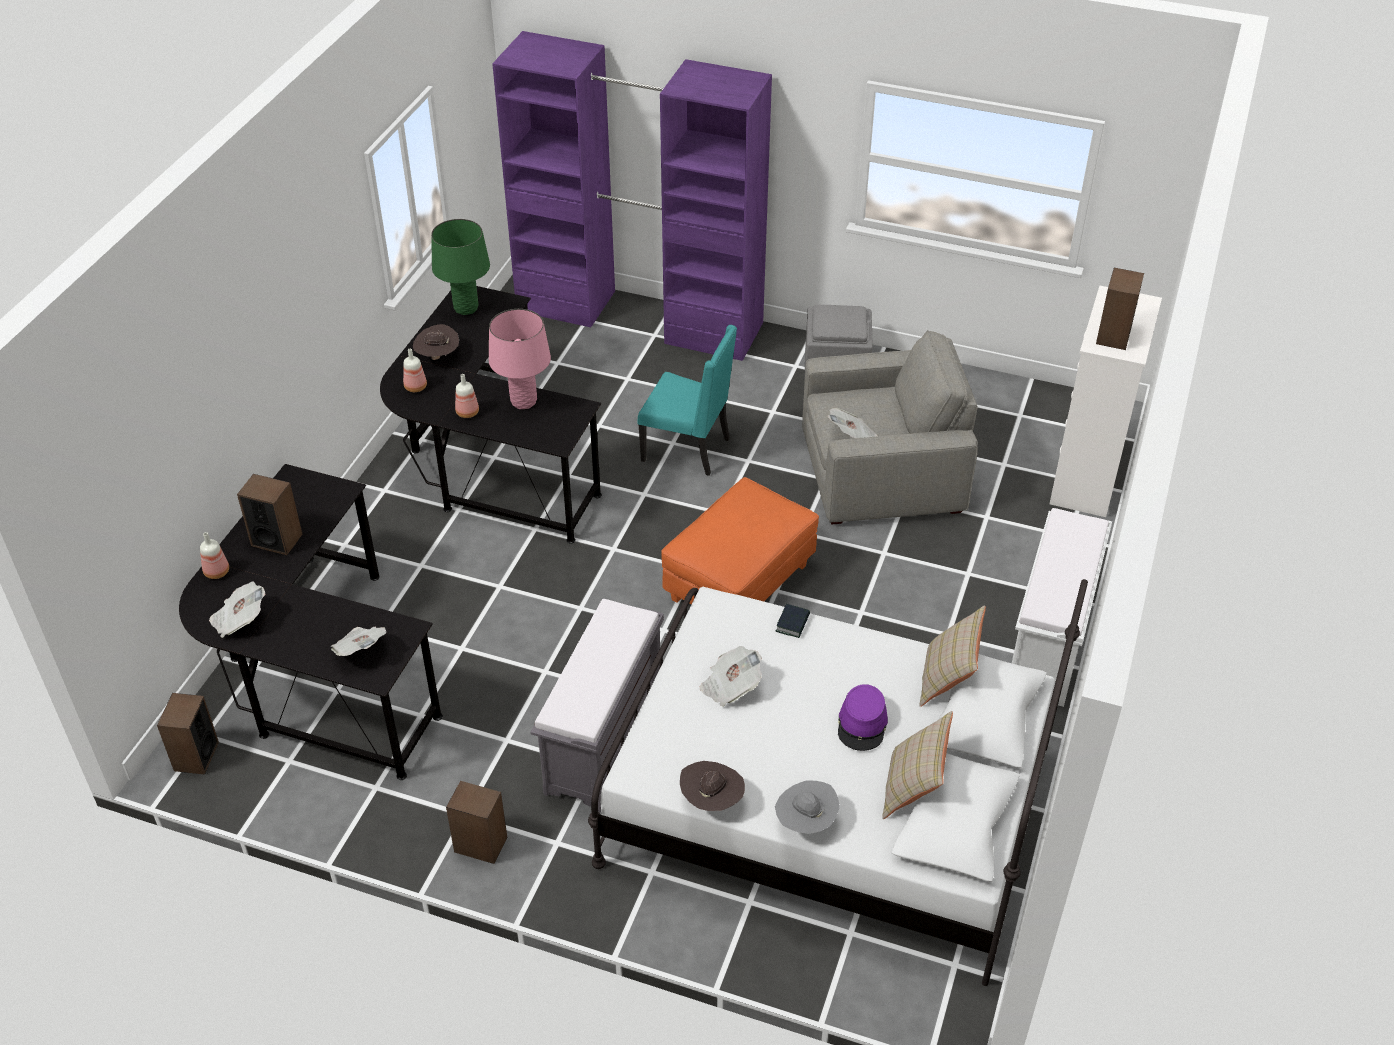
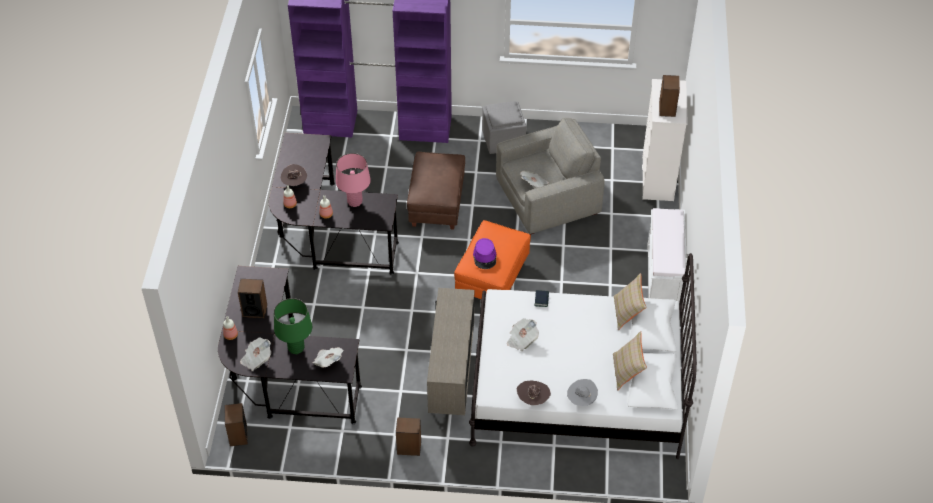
camera: 15 degrees left, 5 degrees up
green table lamp [431,219,490,315] -> green table lamp moved to [274,298,312,354]
grey bench [530,599,664,812] -> beige cabinet [427,288,474,415]
turquoise chair [638,325,737,476] -> brown ottoman [407,152,465,230]
purple hat [838,684,888,751] -> purple hat moved to [473,238,496,269]

